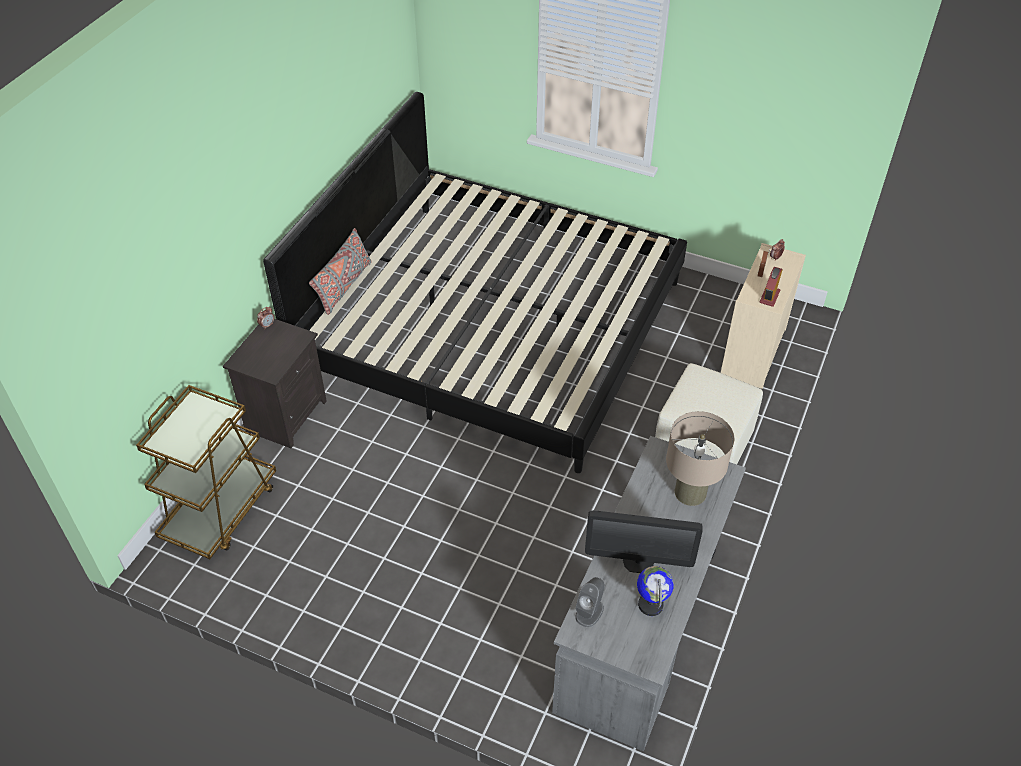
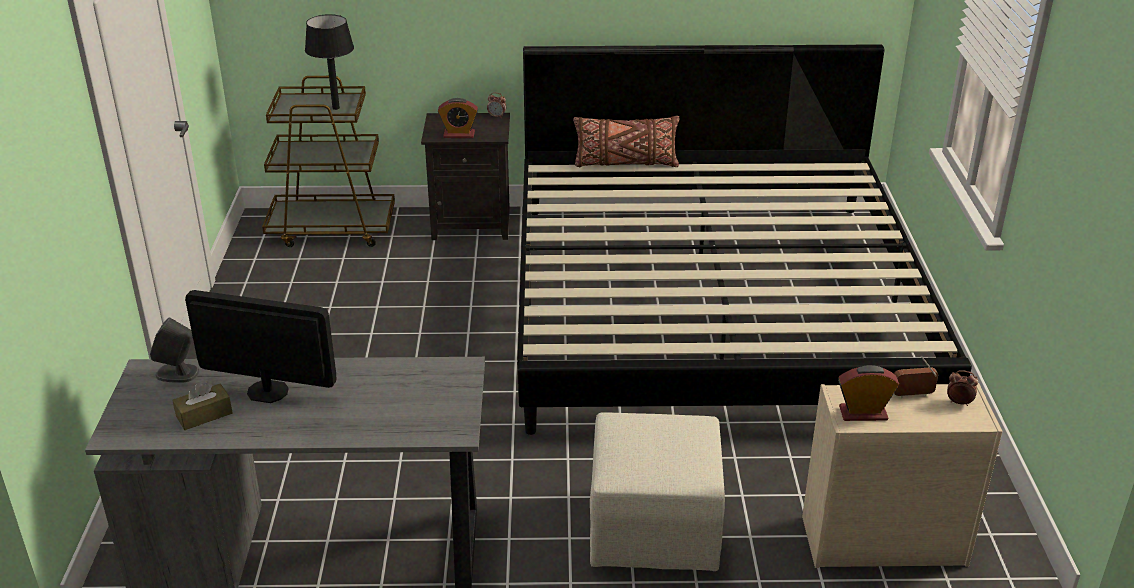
camera: 65 degrees right, 15 degrees down
grey pillow [309,228,372,315] -> brown pillow [573,116,679,167]
monitor [585,510,703,573] -> monitor turned 120 degrees clockwise [185,290,337,403]
globe [637,566,674,616] -> brown tissue box [172,381,233,430]
beige table lamp [666,411,734,506] -> none
none -> black table lamp [305,14,354,110]
none -> alarm clock [438,98,478,138]

